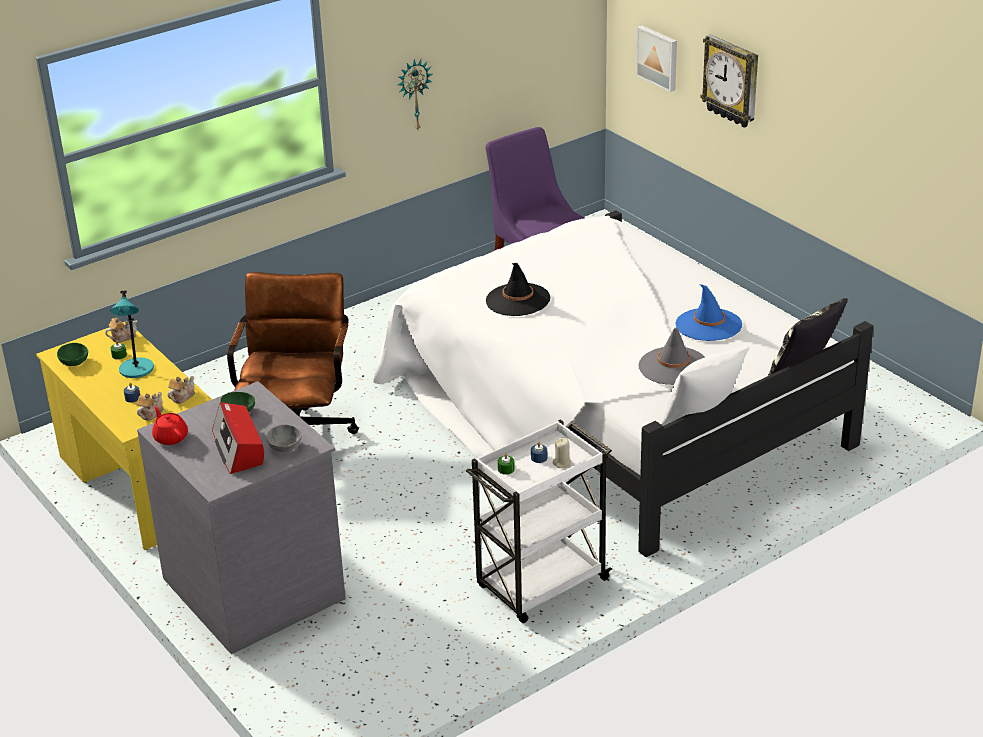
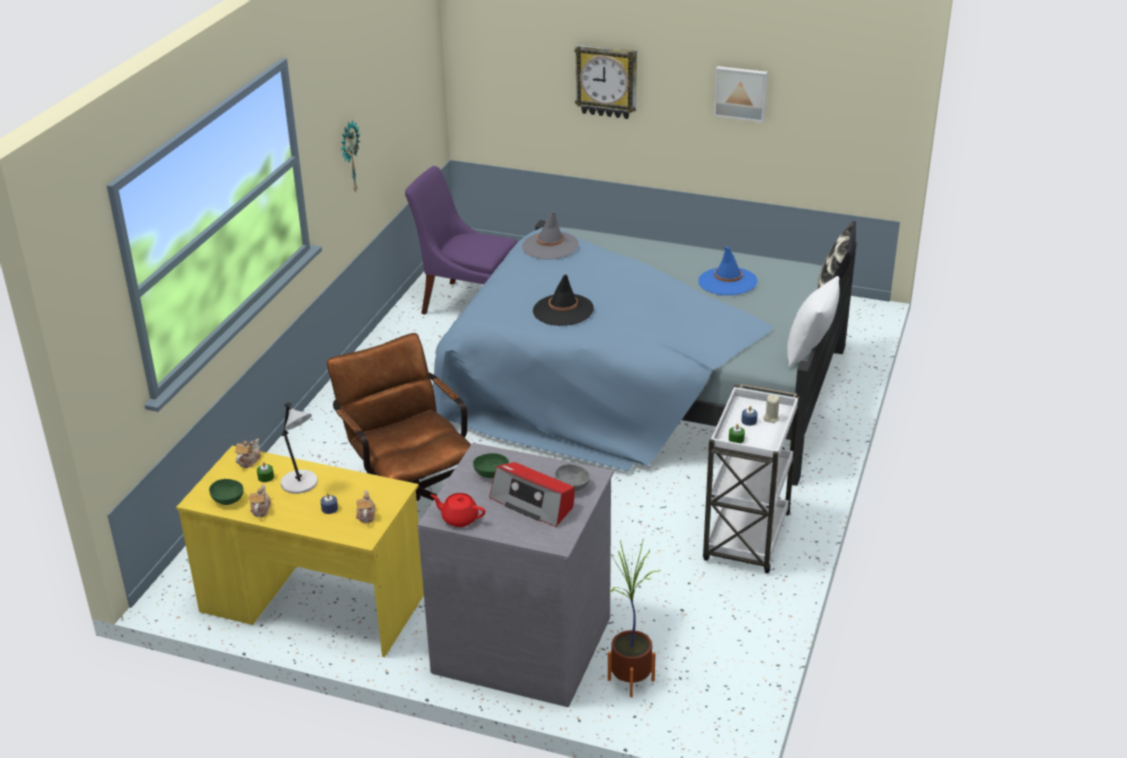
camera: 35 degrees left, 0 degrees up
turquoise table lamp [110,290,154,378] -> grey table lamp [281,402,318,494]
teapot [168,376,195,404] -> teapot moved to [249,485,271,517]
white bed [373,210,873,557] -> blue bed [433,220,857,486]
picture [636,25,677,92] -> picture moved to [714,66,768,122]
grey hat [639,328,705,385] -> grey hat moved to [522,211,579,259]
none -> potted plant [608,540,660,697]

